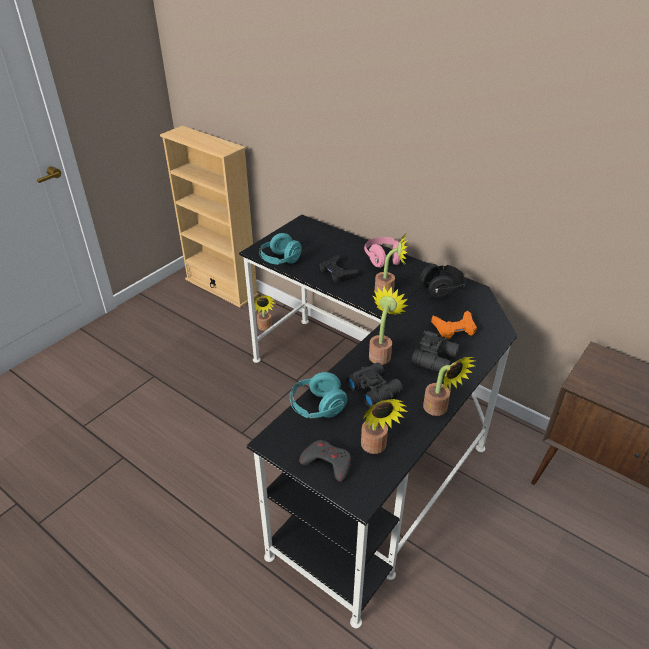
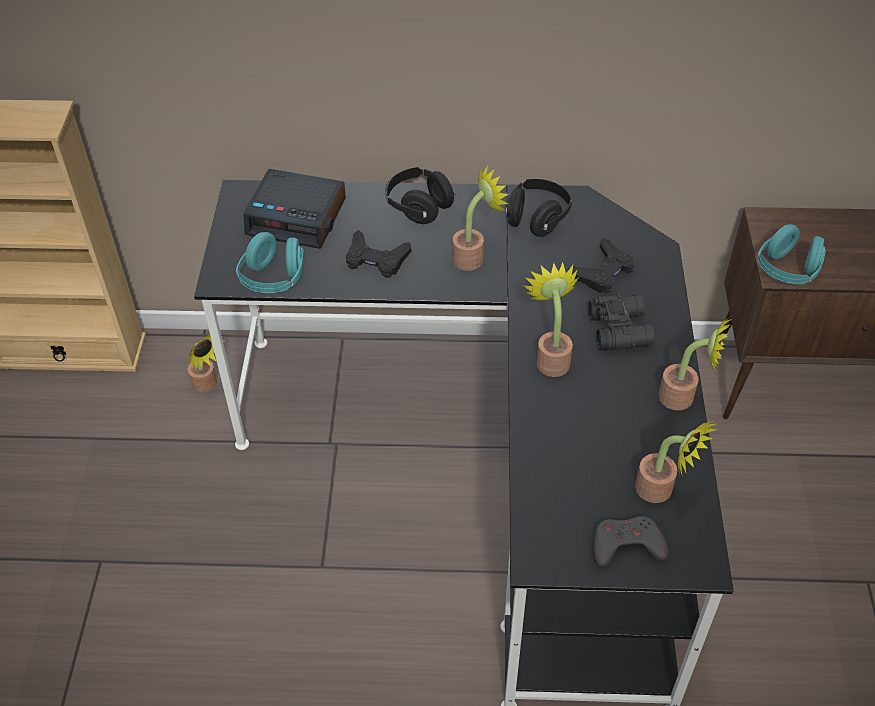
camera: 35 degrees left, 10 degrees up
turquoise headphones [290,372,347,418] -> turquoise headphones moved to [757,224,826,284]
black binoculars [346,363,403,408] -> none
pink headphones [364,237,401,268] -> black headphones [385,167,456,224]
orange game controller [431,311,477,339] -> black game controller [569,238,635,294]
none -> alarm clock [243,169,346,249]

